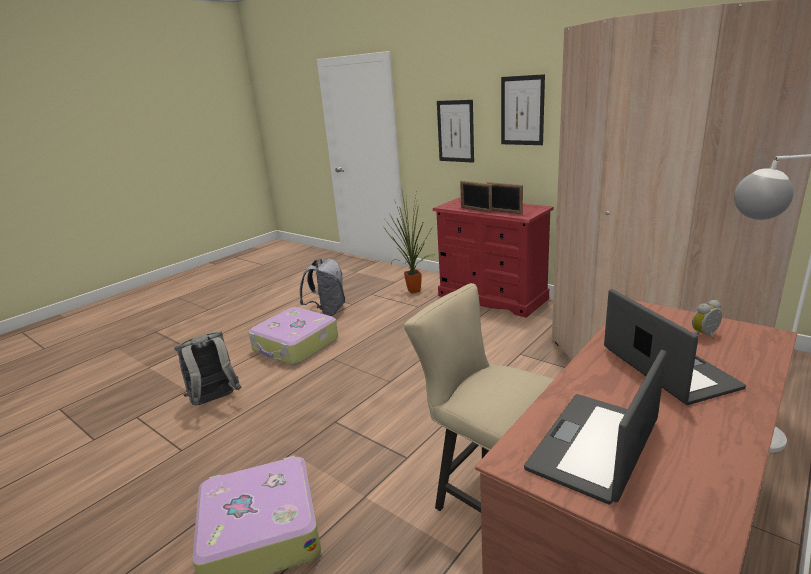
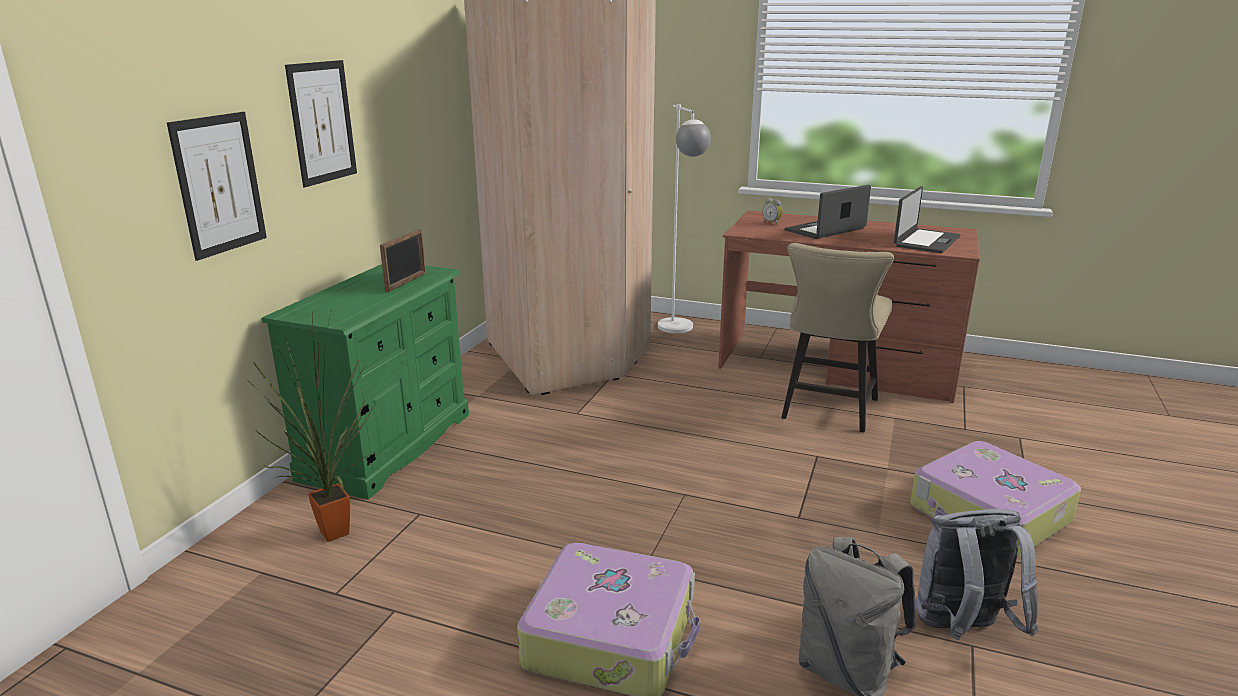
camera: 110 degrees left, 0 degrees up
grey backpack [300,258,345,316] -> grey backpack moved to [916,509,1038,640]
red dresser [432,197,554,318] -> green dresser [261,264,469,500]
picture frame [460,181,492,213] -> none
laptop [524,350,667,505] -> laptop turned 75 degrees counterclockwise [894,186,961,253]

